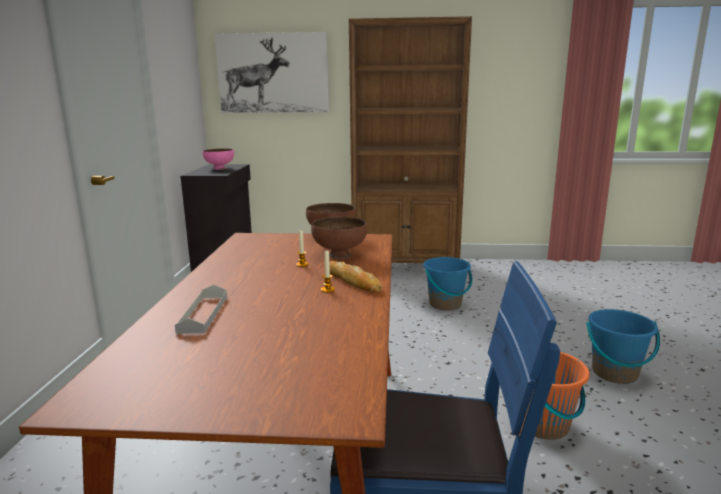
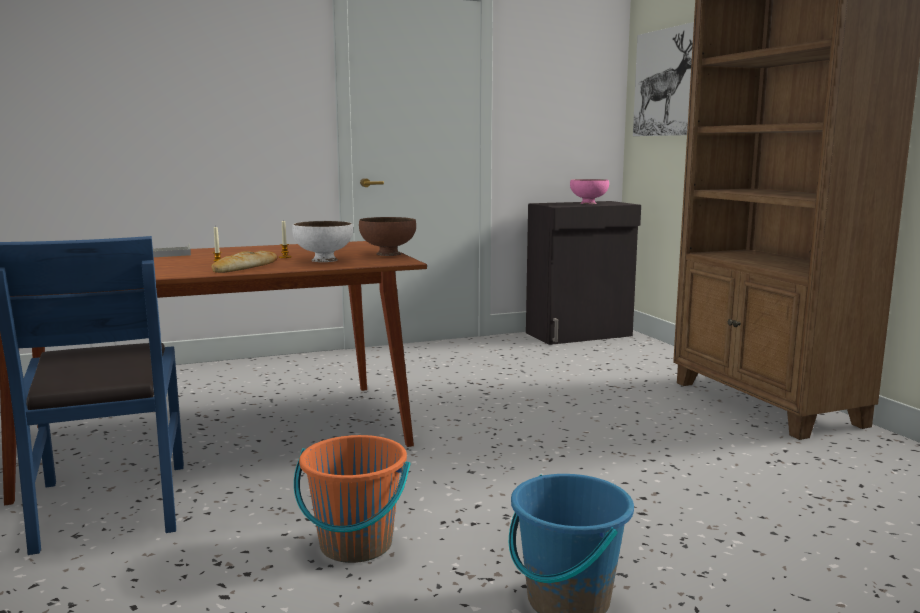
camera: 65 degrees right, 5 degrees down
brown bowl [311,216,367,259] -> white bowl [292,221,353,262]
blue bucket [423,257,472,311] -> none

